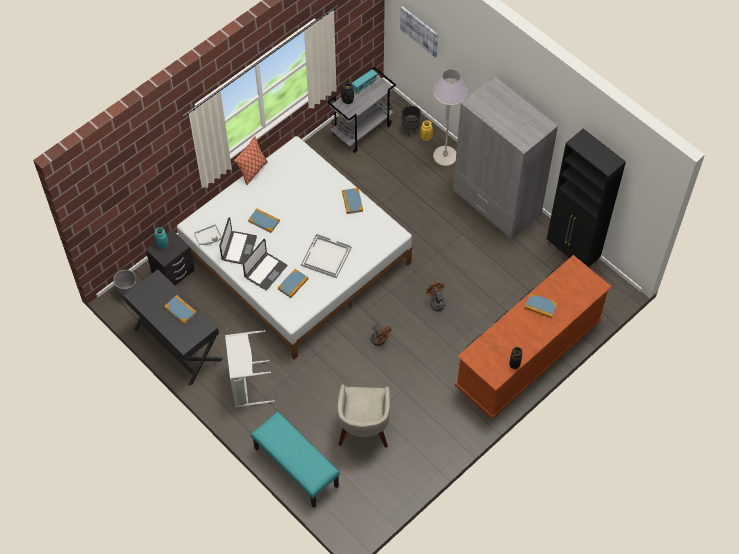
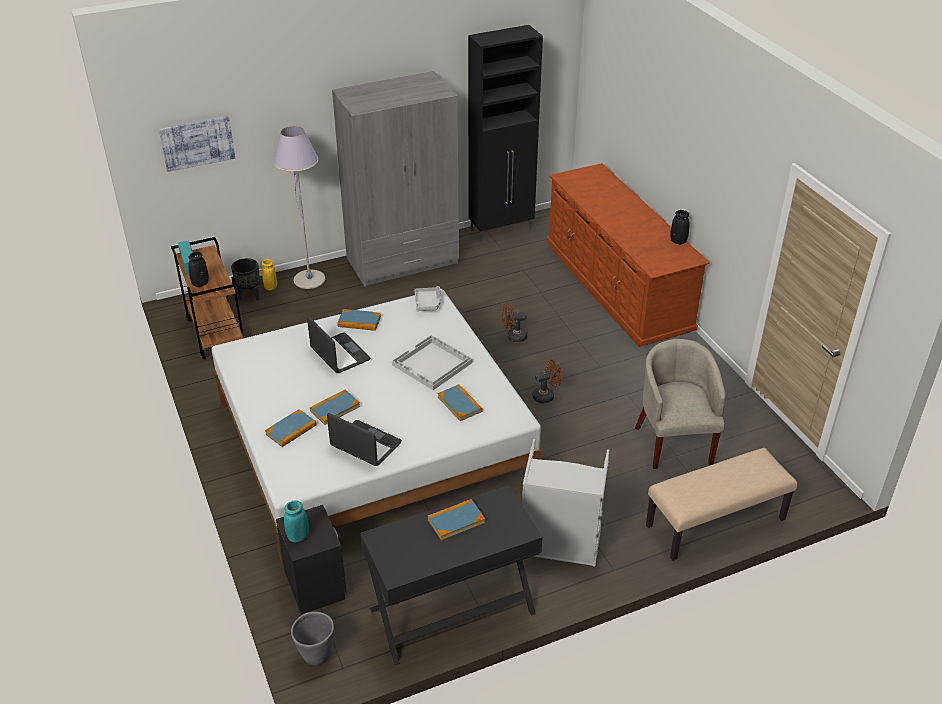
camera: 70 degrees left, 20 degrees down
grey tray [194,224,222,245] -> grey tray moved to [415,286,441,311]
pillow [234,136,268,185] -> none
laptop [243,239,287,290] -> laptop moved to [307,316,370,373]
turquoise bench [251,411,340,508] -> beige bench [646,448,798,561]
grey cart [327,67,396,153] -> brown cart [171,237,244,359]
beige armchair [337,384,390,448] -> beige armchair turned 120 degrees counterclockwise [635,339,726,469]
book [525,293,557,318] -> book moved to [265,409,317,447]

